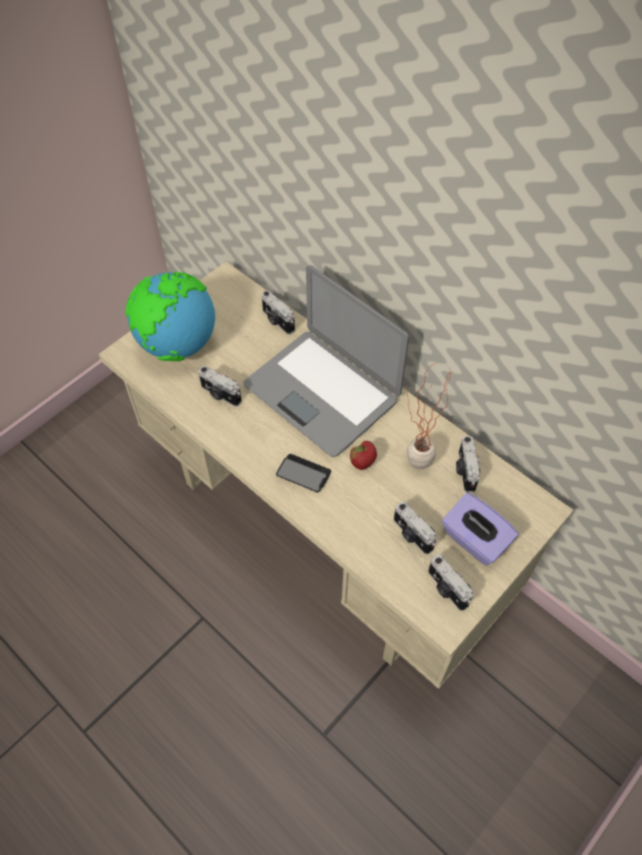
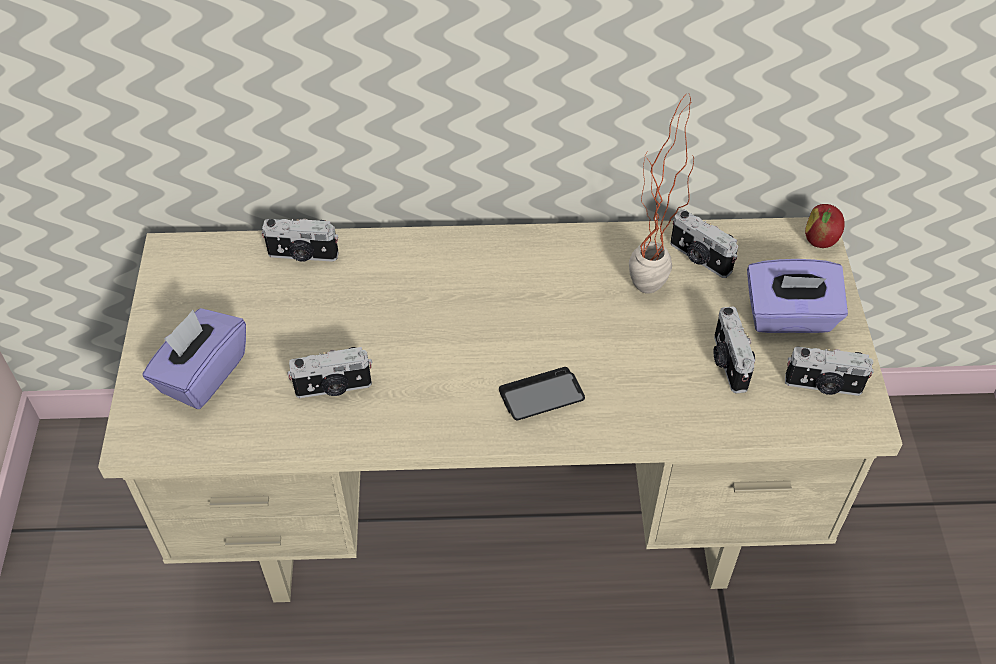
camera: 45 degrees left, 5 degrees down
globe [125,272,215,361] -> purple tissue box [142,308,246,409]
laptop [243,265,409,457] -> none
apple [350,441,377,470] -> apple moved to [805,204,845,248]
camera [394,501,437,554] -> camera turned 75 degrees clockwise [713,307,755,393]

